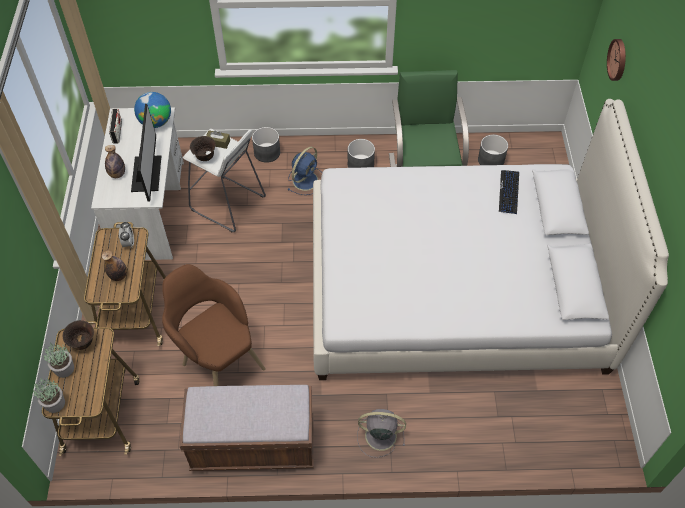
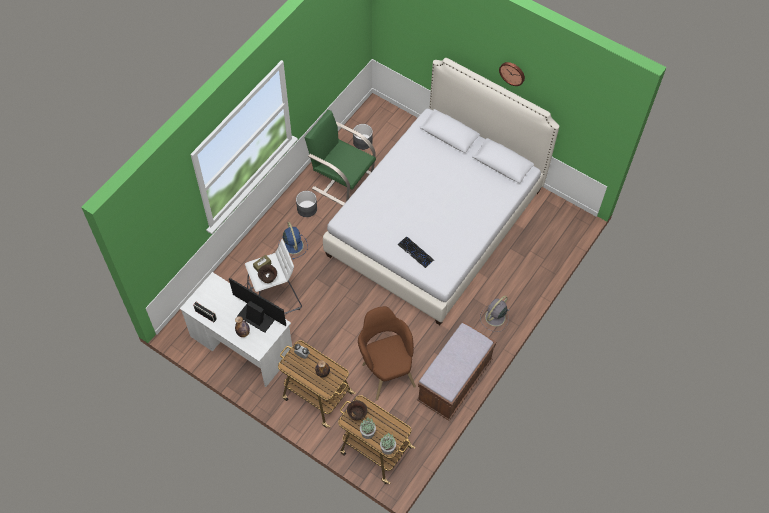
camera: 55 degrees left, 5 degrees up
globe [134,92,171,128] -> none
brown armchair [162,264,266,386] -> brown armchair turned 75 degrees clockwise [358,306,416,400]
grey planter [252,127,280,163] -> none
keyboard [499,170,519,214] -> keyboard moved to [398,236,434,268]
wall clock [607,39,626,81] -> wall clock moved to [499,62,525,86]

